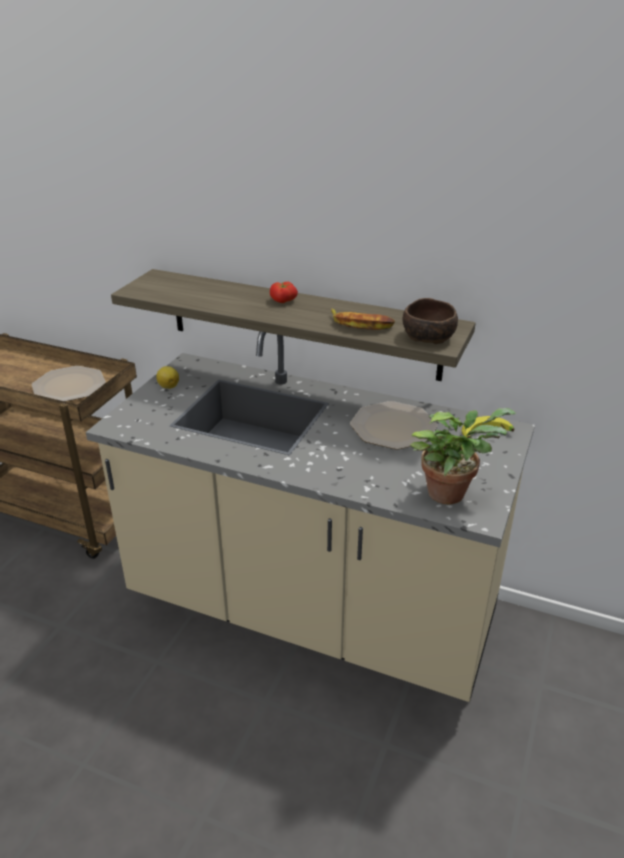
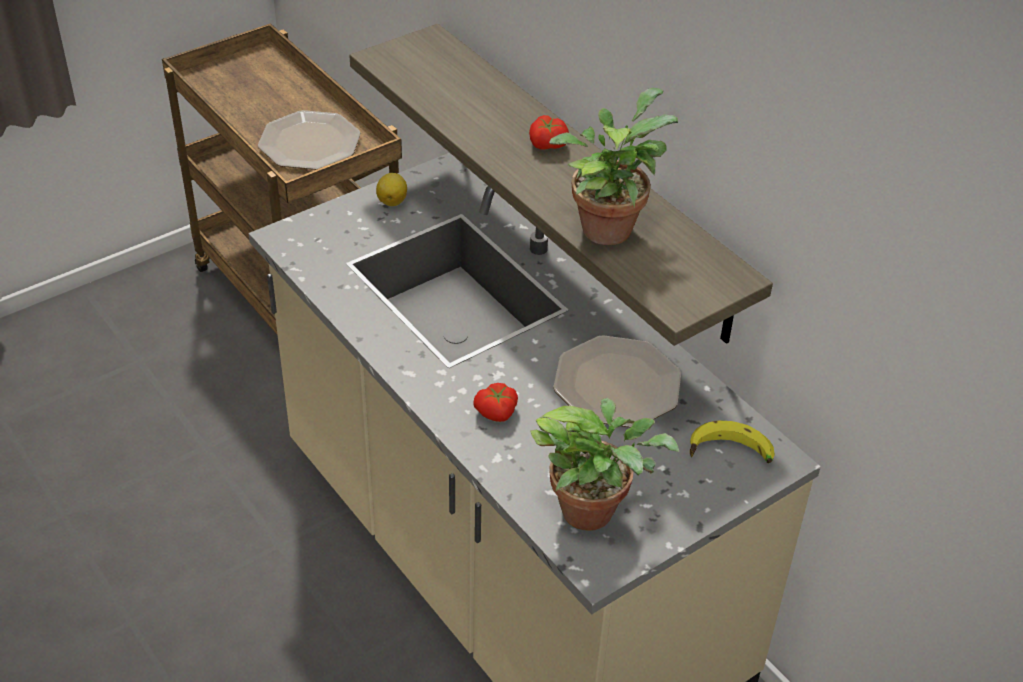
camera: 30 degrees right, 10 degrees up
banana [331,308,395,330] -> potted plant [549,88,678,245]
brown bowl [403,298,458,344] -> none
none -> tomato [473,383,518,422]

